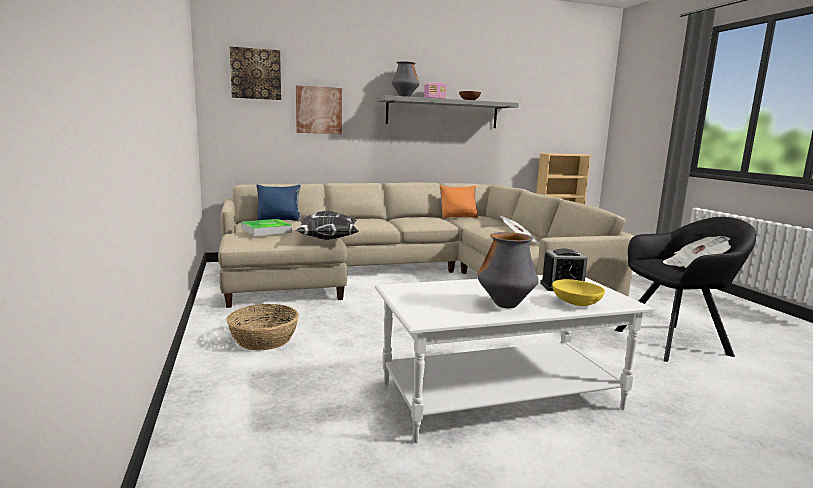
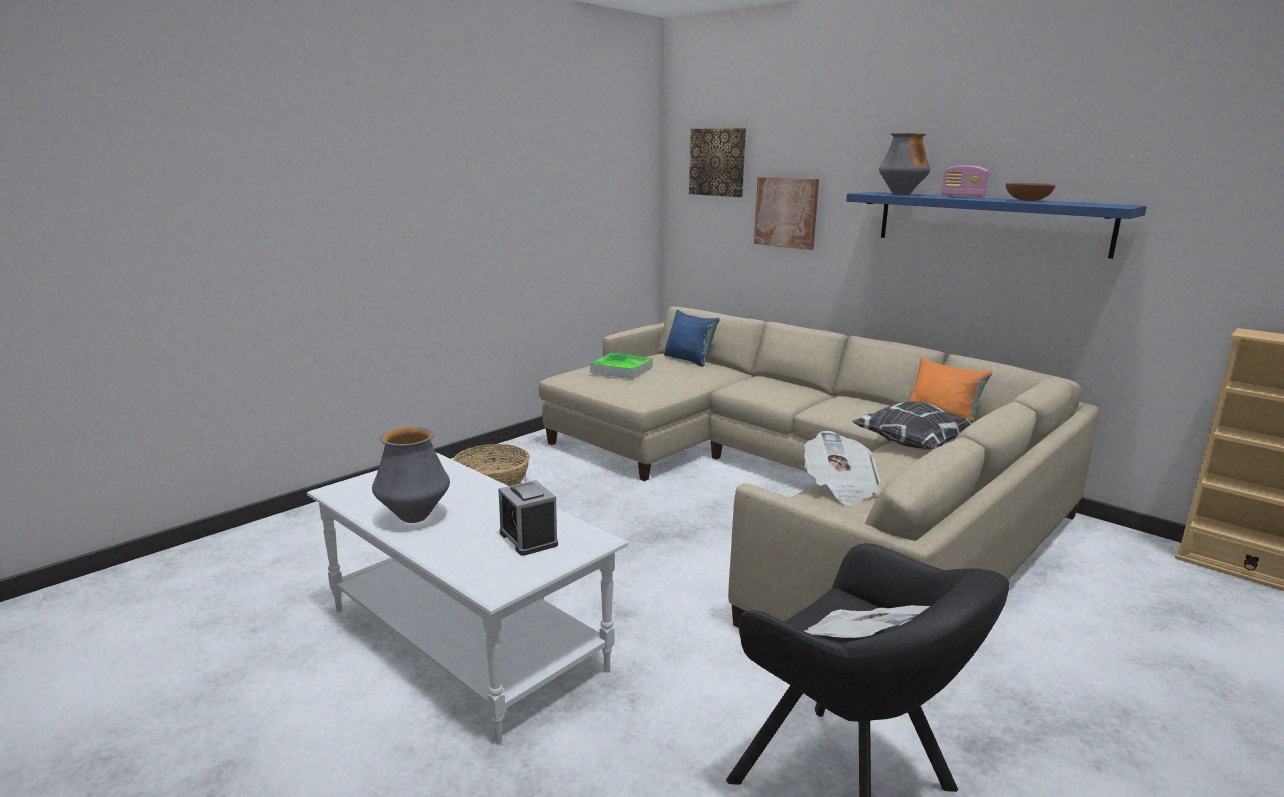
camera: 60 degrees right, 5 degrees up
pillow [296,210,359,240] -> pillow moved to [851,401,974,450]
grey shelf [377,95,519,128] -> blue shelf [846,192,1147,259]
yellow bowl [552,279,605,306] -> none

